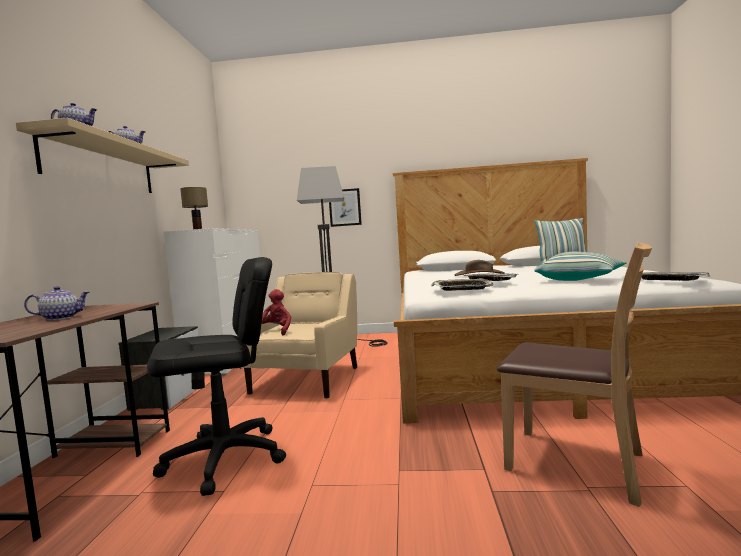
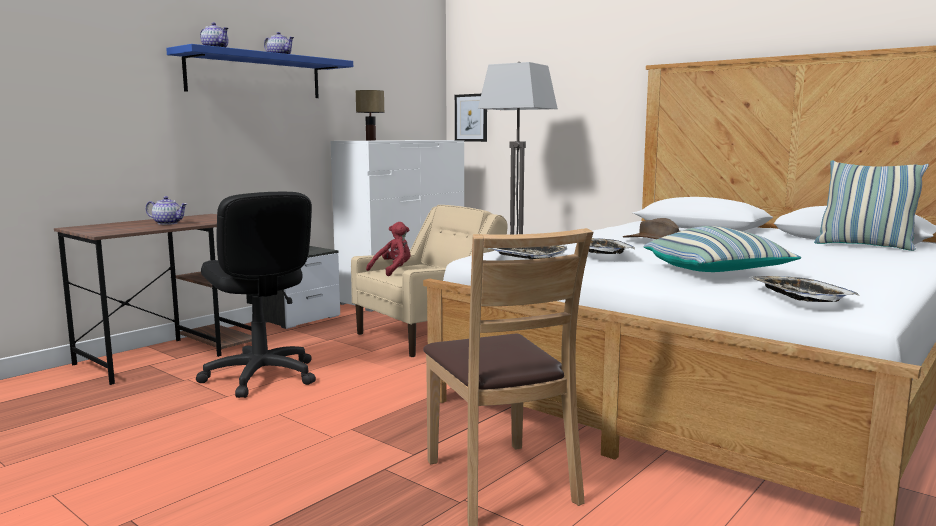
camera: 35 degrees right, 5 degrees up
beige shelf [16,118,189,193] -> blue shelf [166,44,353,98]
black office chair [147,257,286,496] -> black office chair turned 45 degrees clockwise [196,192,316,398]
picture [329,188,362,227] -> picture moved to [455,94,487,142]

